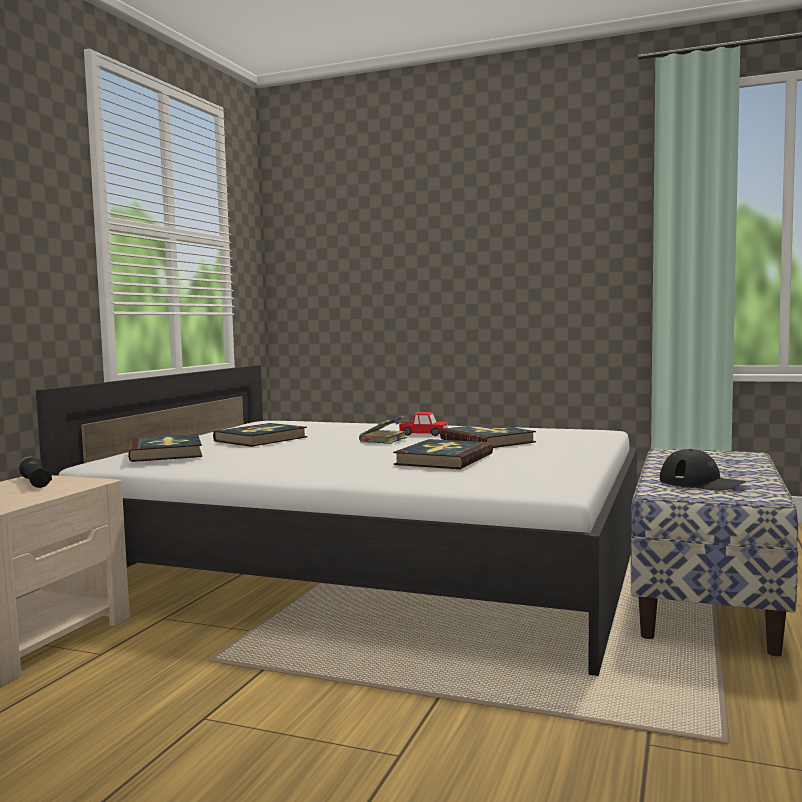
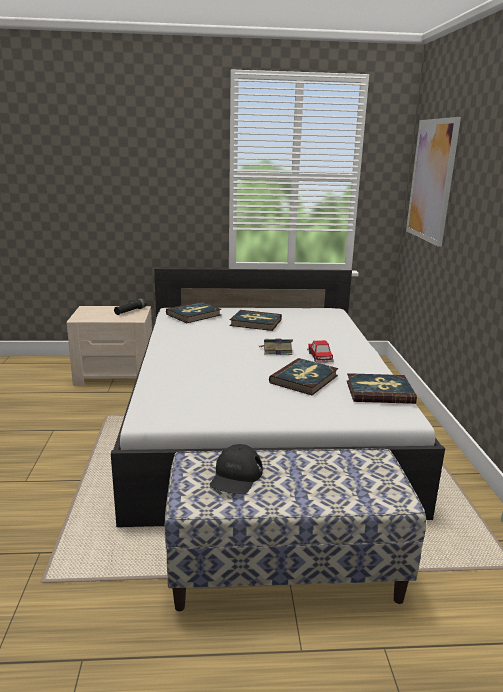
camera: 65 degrees right, 15 degrees up
book [393,439,493,469] -> book moved to [347,373,417,404]
none -> picture [406,117,461,247]

